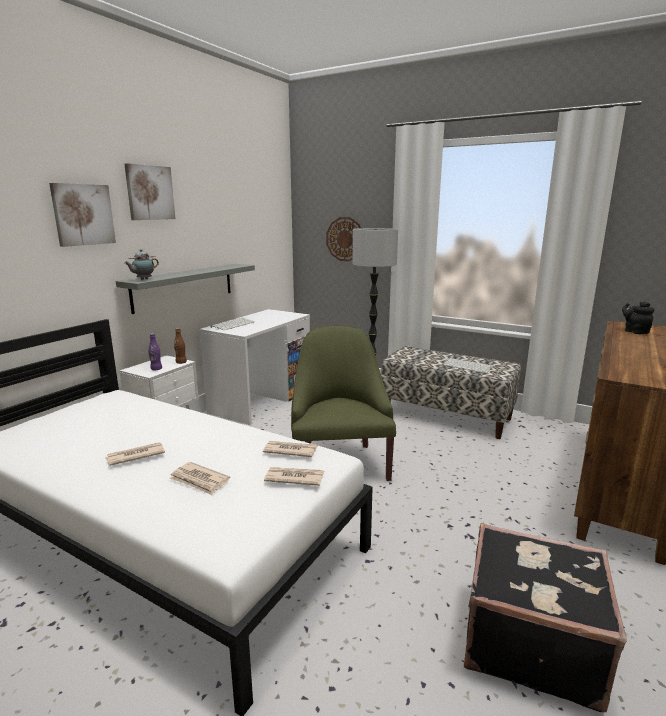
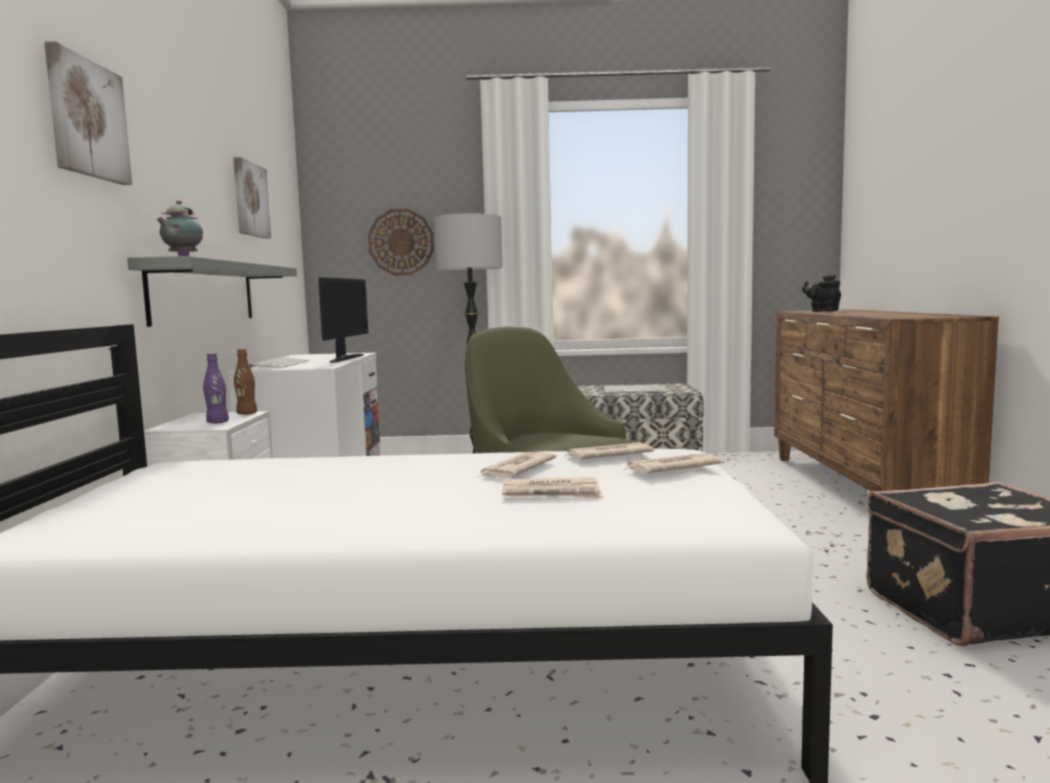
camera: 30 degrees left, 10 degrees down
newspaper [106,442,165,466] -> newspaper moved to [479,452,556,477]
picture [124,163,175,220] -> picture moved to [233,157,271,239]
none -> monitor [318,277,368,363]

